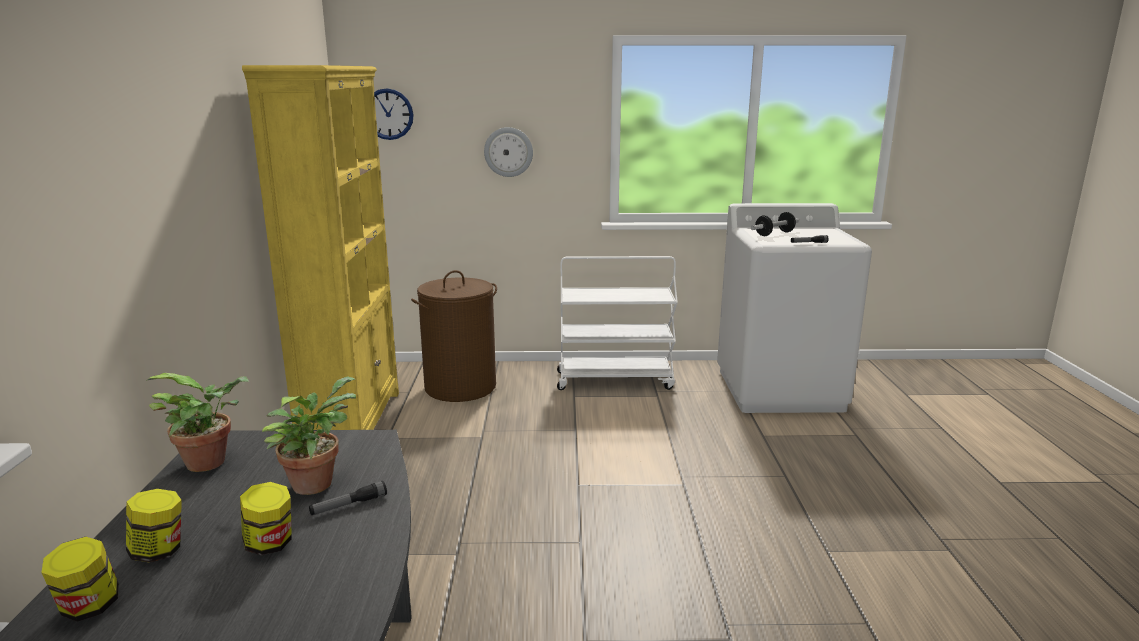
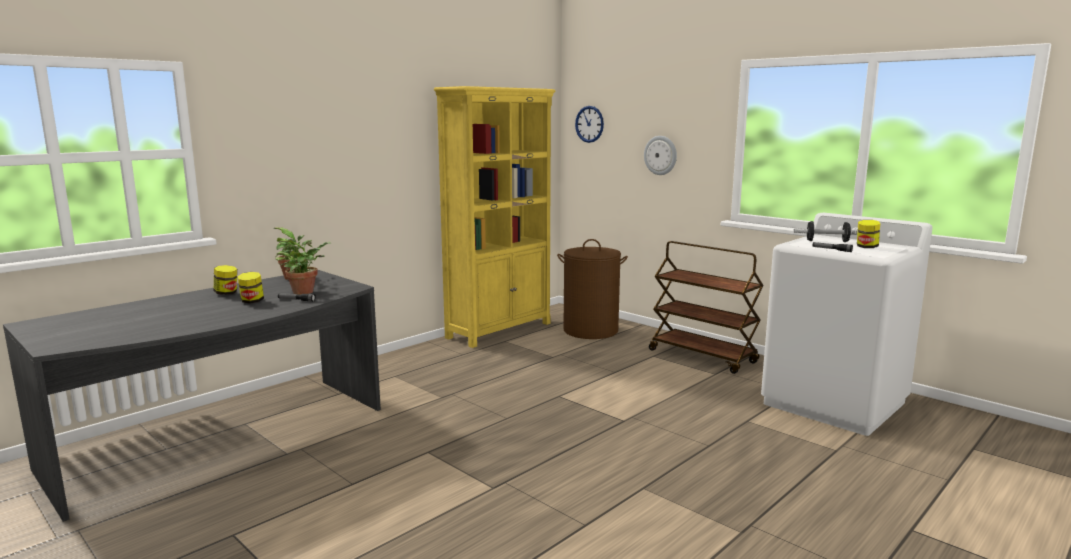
camera: 45 degrees right, 5 degrees down
jar [42,537,119,622] -> jar moved to [857,220,880,248]
white cart [557,256,678,390] -> brown cart [649,241,764,374]

